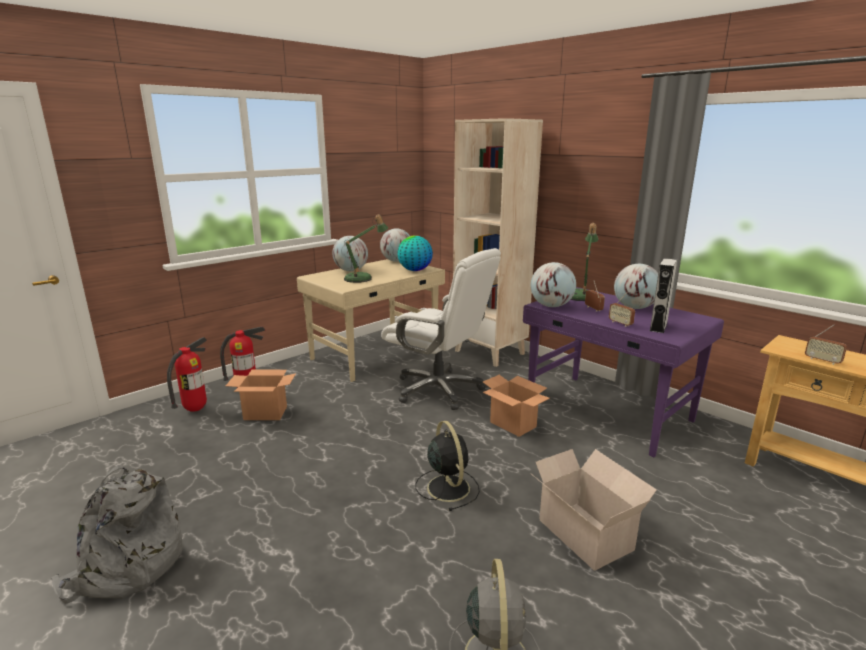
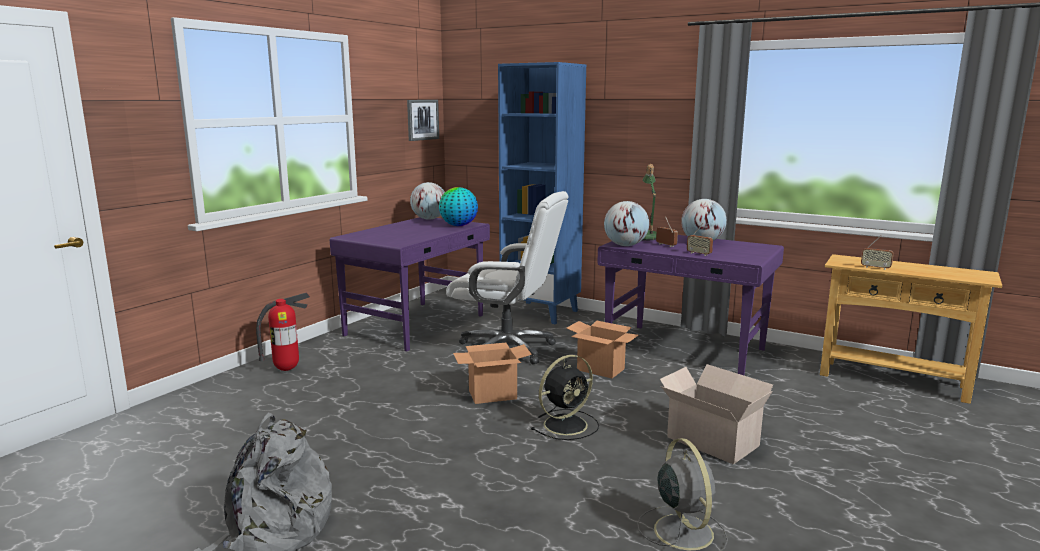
camera: 15 degrees left, 5 degrees down
fire extinguisher [167,337,207,412] -> none
cardboard box [226,370,296,420] -> cardboard box moved to [453,343,532,404]
beige desk [297,259,445,382] -> purple desk [330,217,490,352]
globe [332,236,368,271] -> none
table lamp [344,214,388,283] -> none
black fan [415,421,480,511] -> black fan turned 90 degrees clockwise [531,355,599,440]
beige bookcase [453,118,543,367] -> blue bookcase [498,62,586,324]
grey speaker [650,258,677,333] -> none
none -> picture [407,100,439,141]

